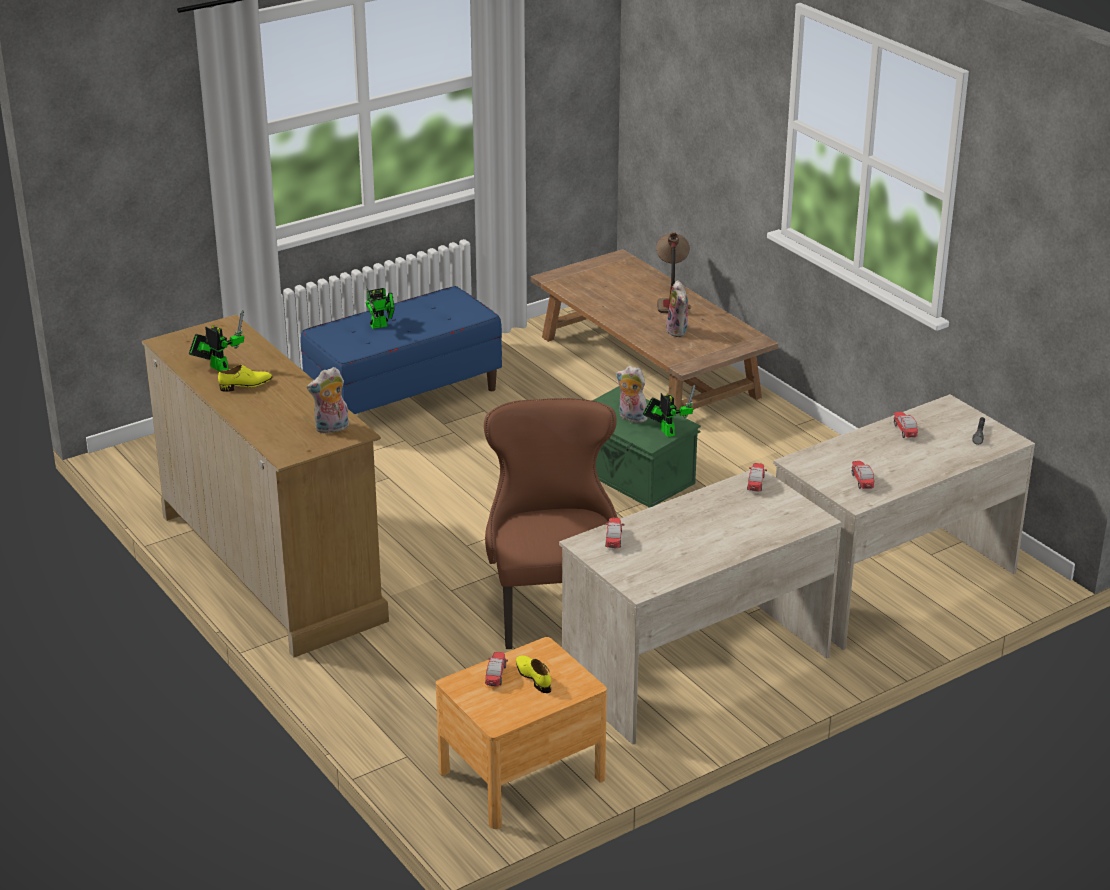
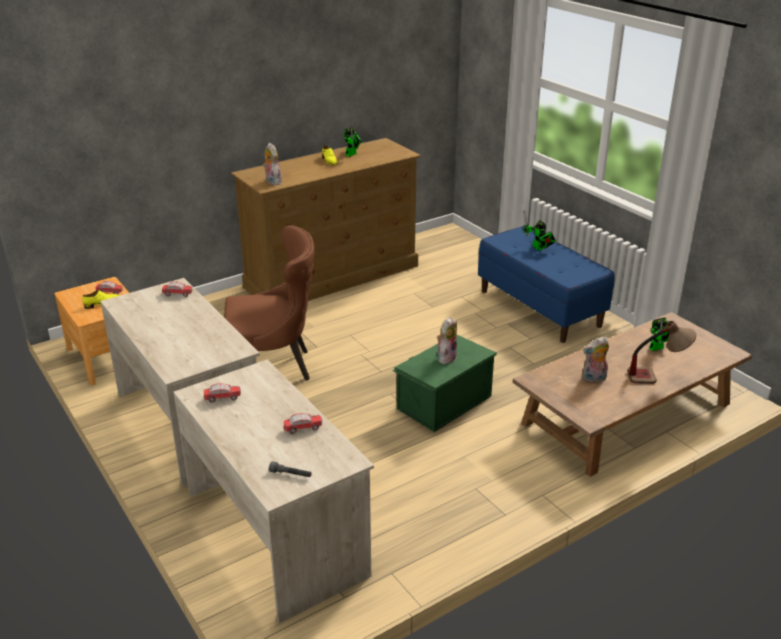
camera: 90 degrees right, 0 degrees up
toy robot [643,385,696,437] -> toy robot moved to [649,317,670,351]
toy car [747,463,767,492] -> none

